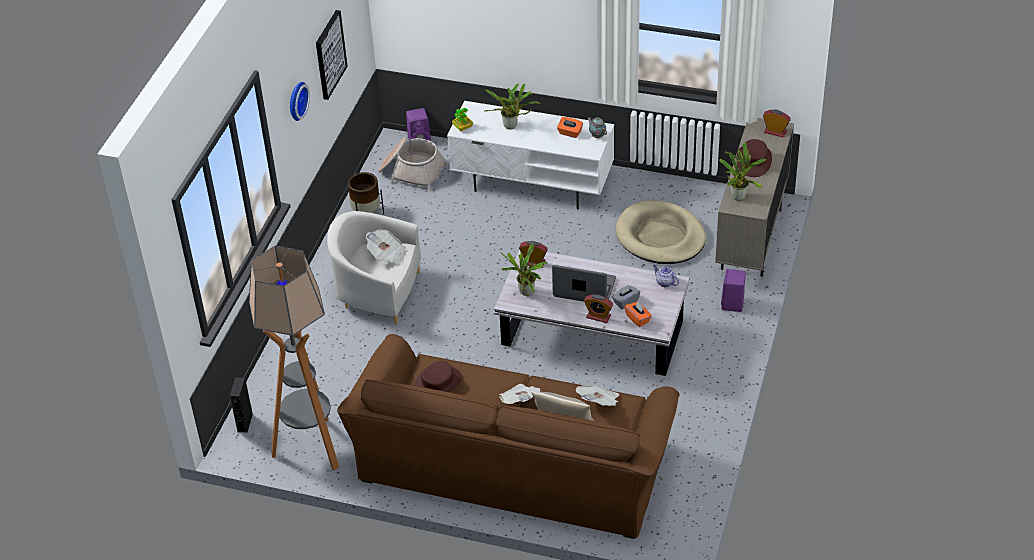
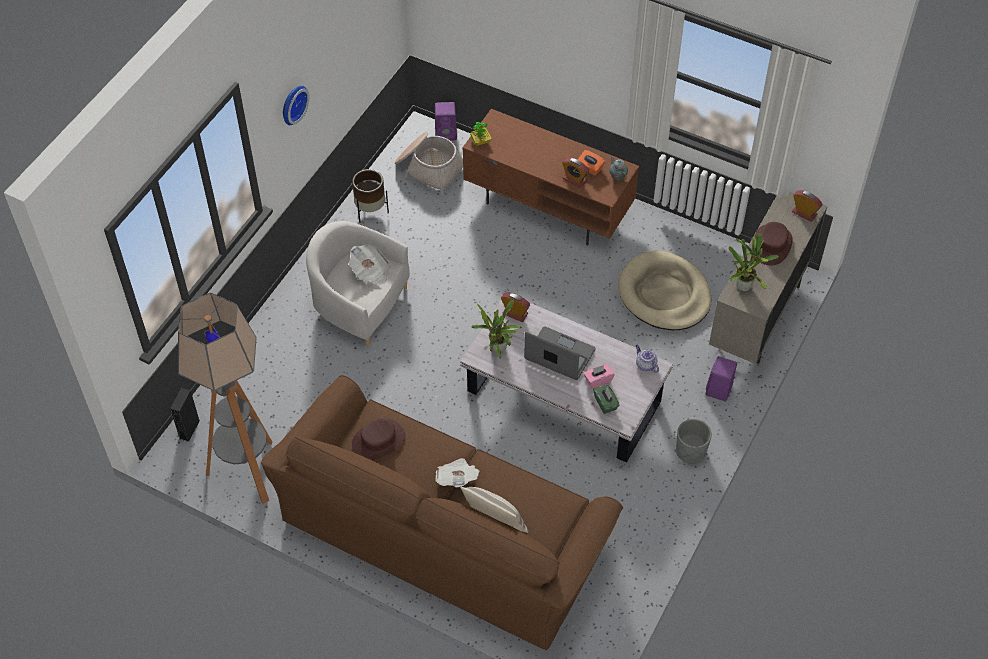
camera: 10 degrees right, 10 degrees up
picture [316,10,348,100] -> none
white tv stand [447,101,614,209] -> brown tv stand [462,109,639,245]
potted plant [486,83,541,129] -> none
newspaper [576,385,619,406] -> none
alarm clock [584,294,613,323] -> alarm clock moved to [562,158,589,188]
grey tissue box [612,285,640,309] -> pink tissue box [584,364,615,389]
orange tissue box [625,301,652,327] -> green tissue box [593,385,619,414]
none -> grey planter [676,419,712,464]

